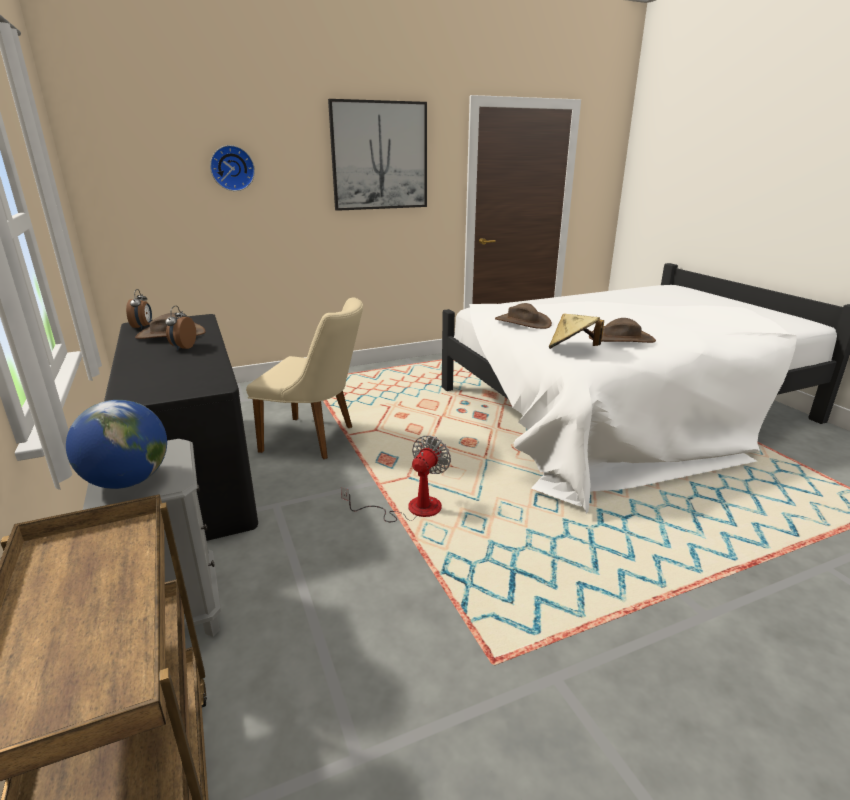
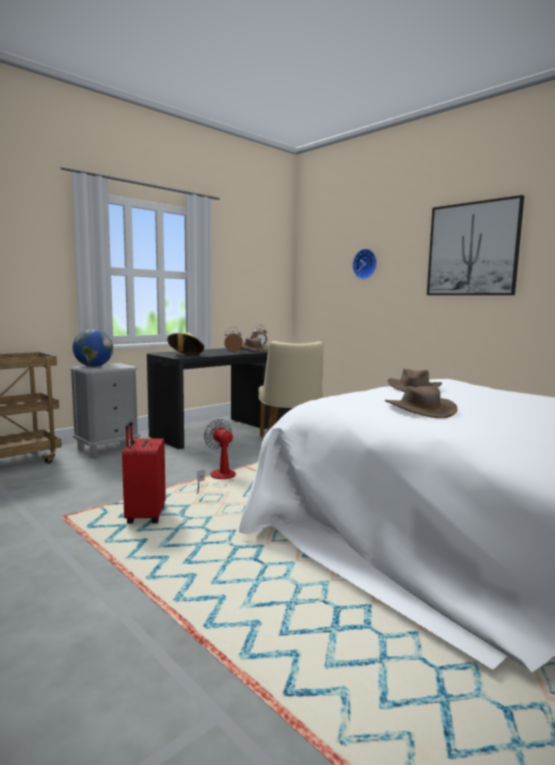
camera: 70 degrees right, 15 degrees down
fan [341,435,451,522] -> fan turned 135 degrees counterclockwise [197,419,236,494]
beige hat [549,313,604,349] -> beige hat moved to [167,332,204,355]
none -> red suitcase [122,421,166,524]

